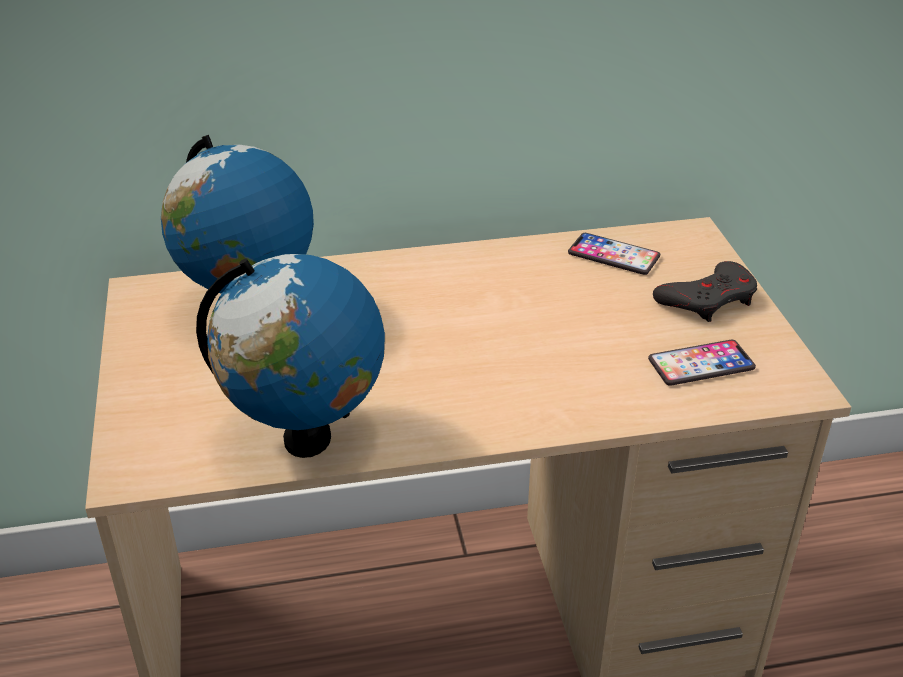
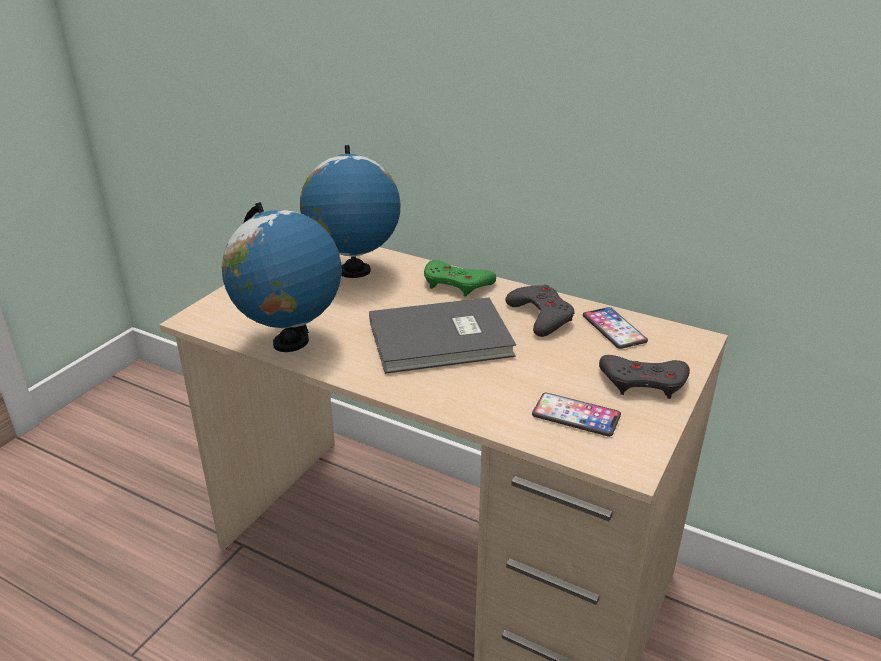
camera: 40 degrees right, 5 degrees down
none -> grey book [369,298,516,374]
none -> green game controller [424,260,496,297]
none -> grey game controller [505,285,575,337]

